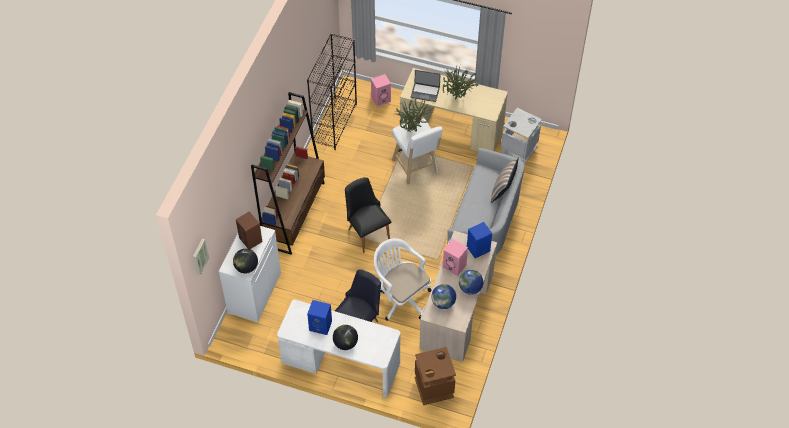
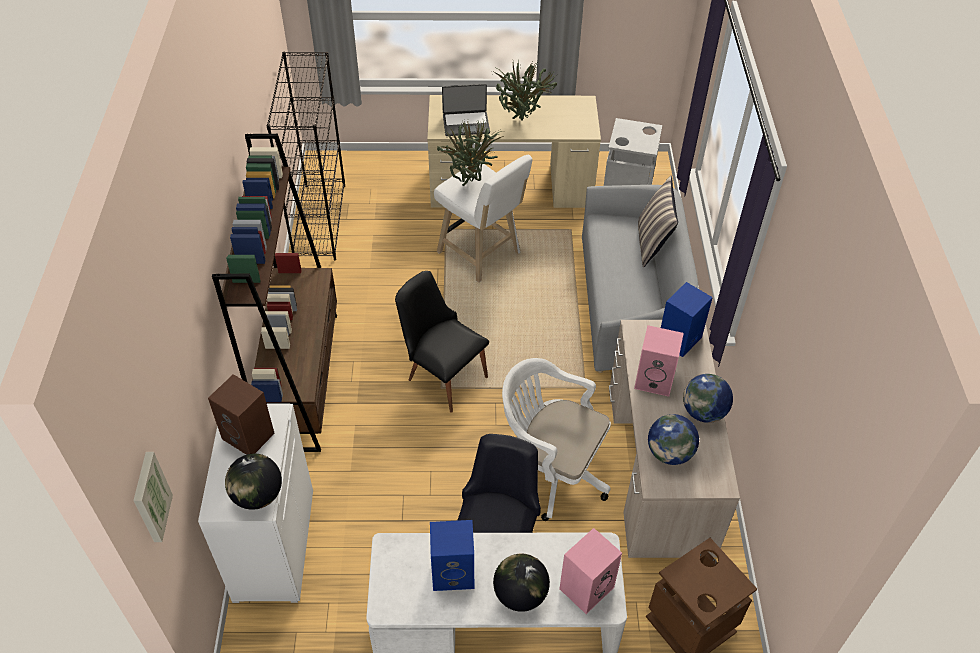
camera: 20 degrees left, 5 degrees down
pink speaker [371,74,391,106] -> pink speaker moved to [559,528,622,614]

